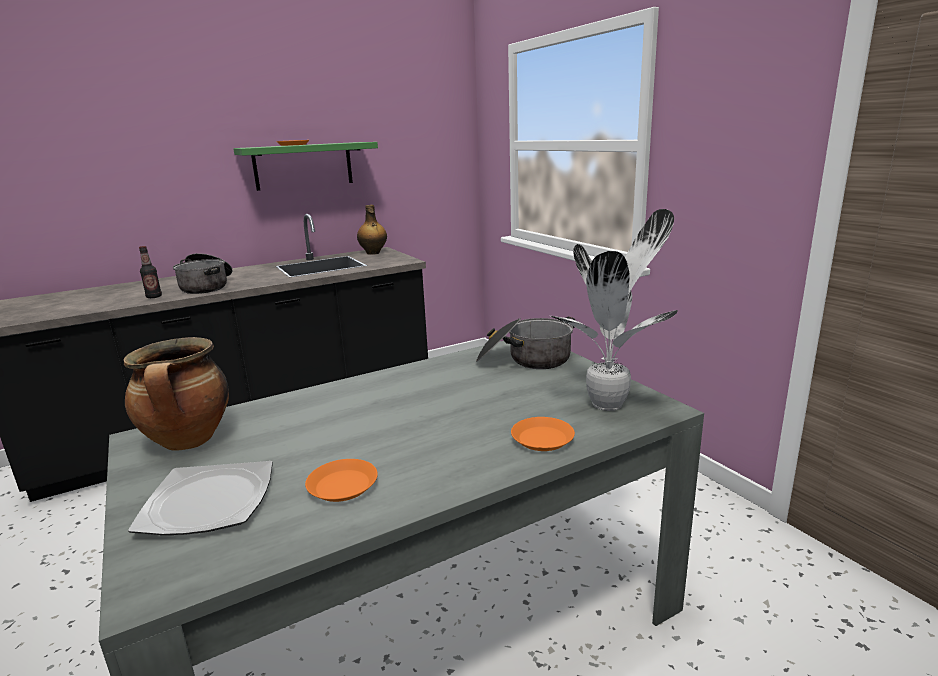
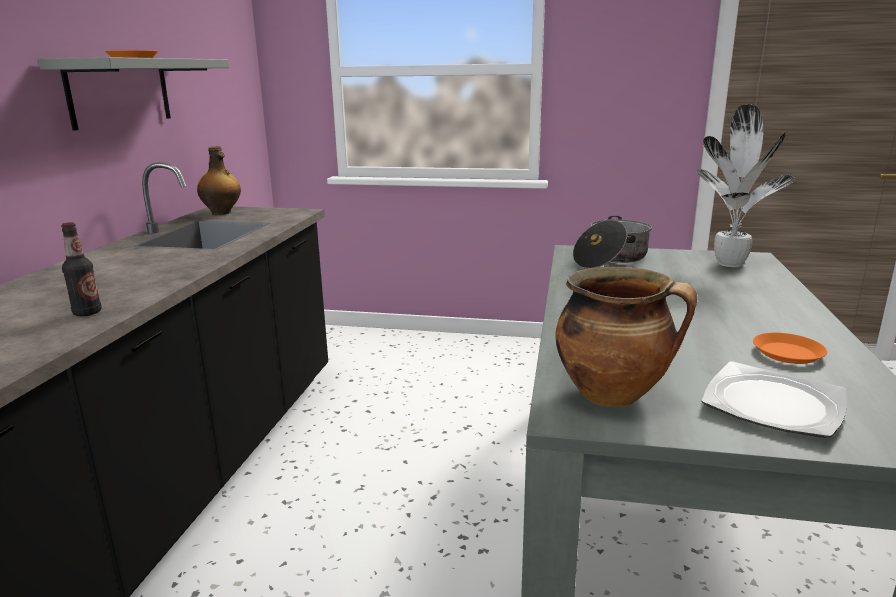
camera: 50 degrees left, 0 degrees up
cooking pot [173,253,233,294] -> none
green shelf [233,142,378,191] -> grey shelf [38,57,229,131]
orange plate [511,417,575,451] -> none

